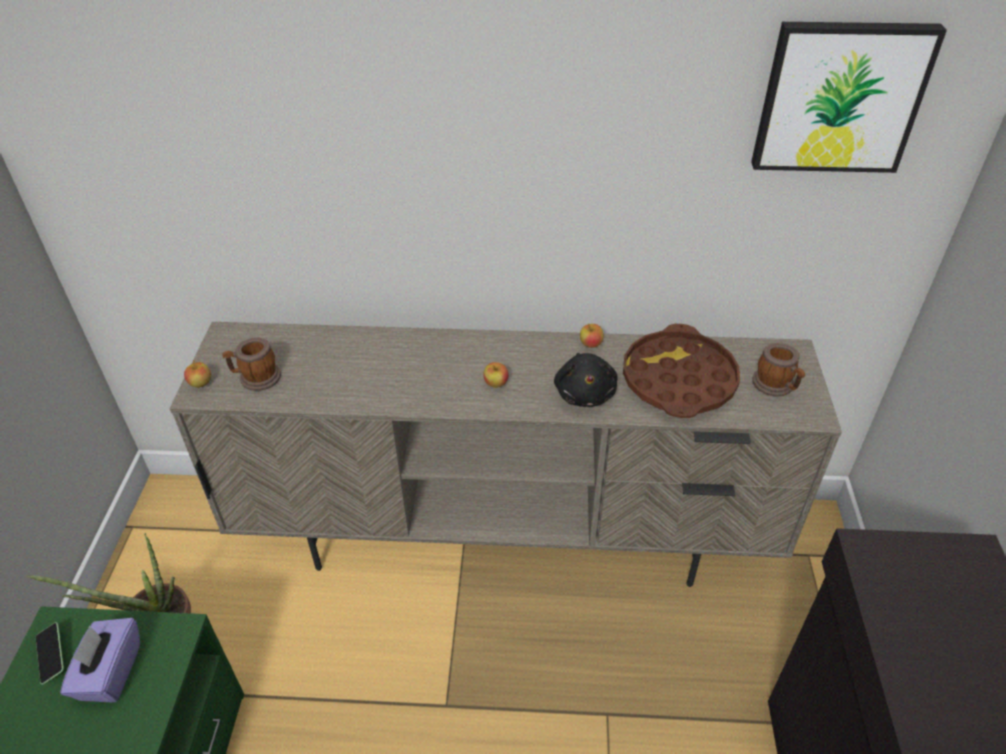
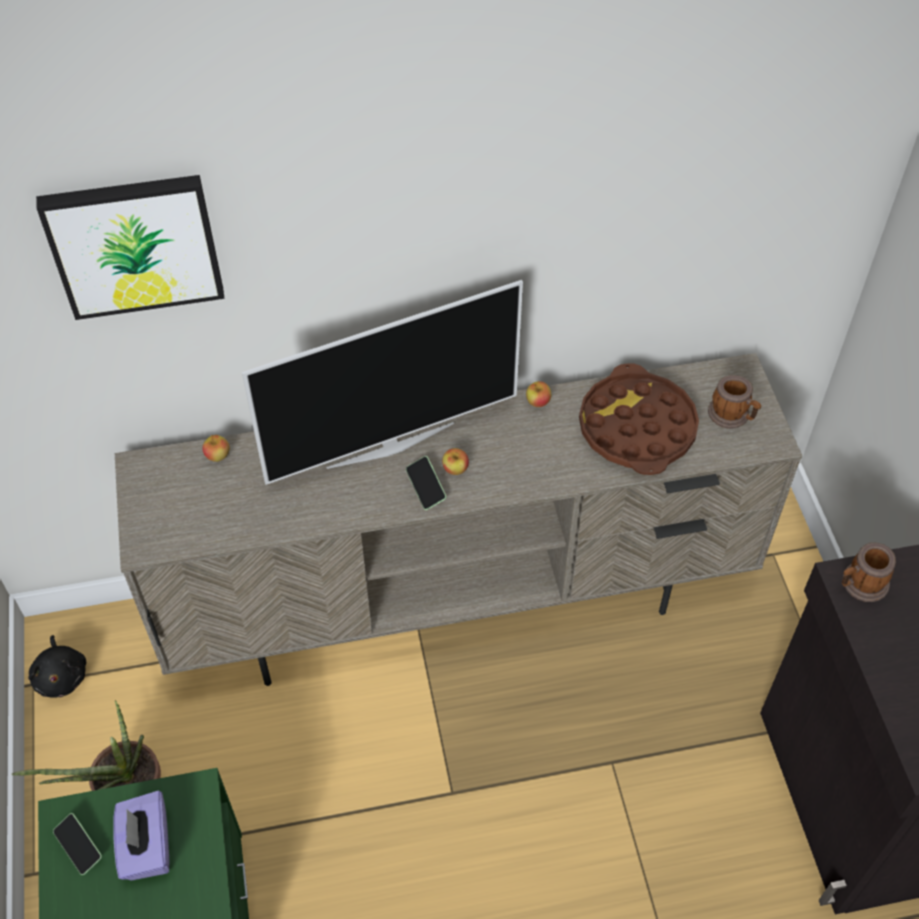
camera: 15 degrees left, 10 degrees up
apple [184,360,211,388] -> apple moved to [202,435,230,462]
mug [222,337,281,391] -> mug moved to [842,542,896,602]
black plush toy [554,353,618,407] -> black plush toy moved to [28,635,86,698]
picture [751,22,947,173] -> picture moved to [36,175,225,320]
none -> television [242,280,523,485]
none -> phone [406,456,446,510]

